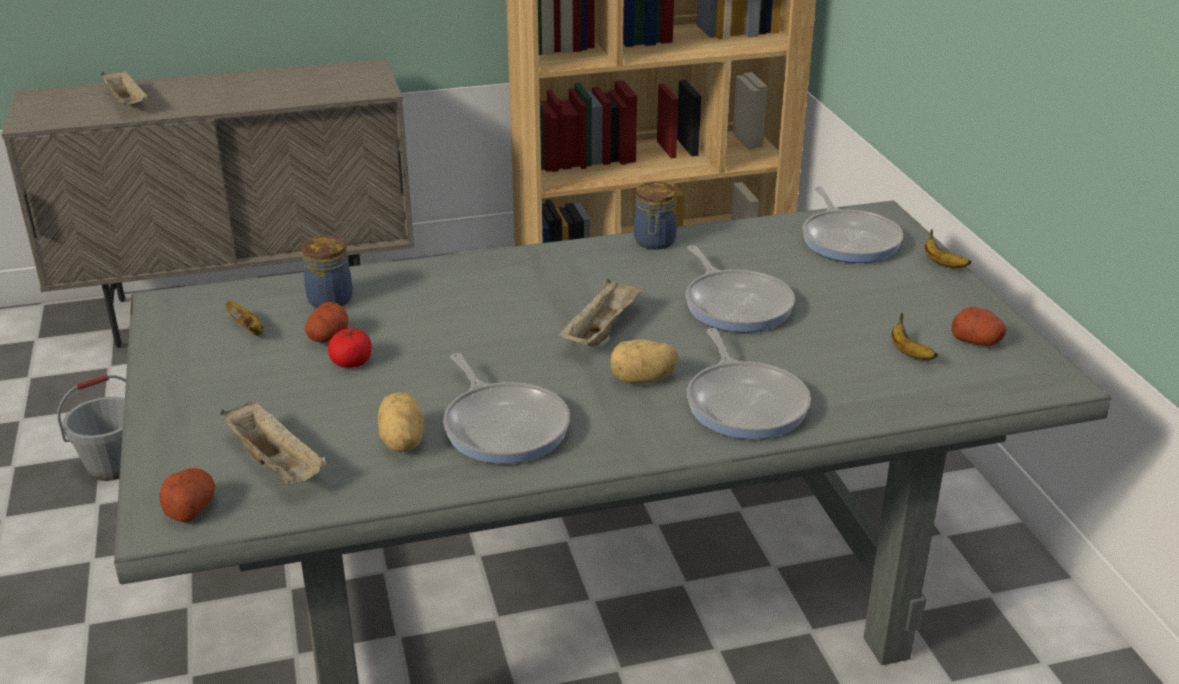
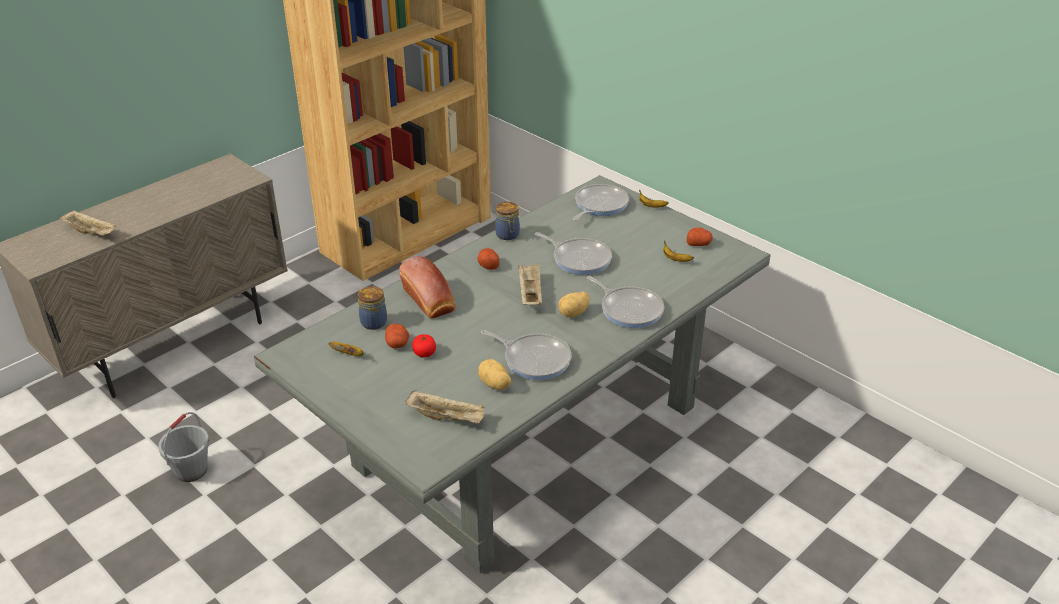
camera: 30 degrees left, 5 degrees up
potato [159,468,215,522] -> potato moved to [477,248,500,270]
frying pan [803,186,903,263] -> frying pan turned 105 degrees counterclockwise [573,184,629,220]
none -> bread [399,256,456,319]

